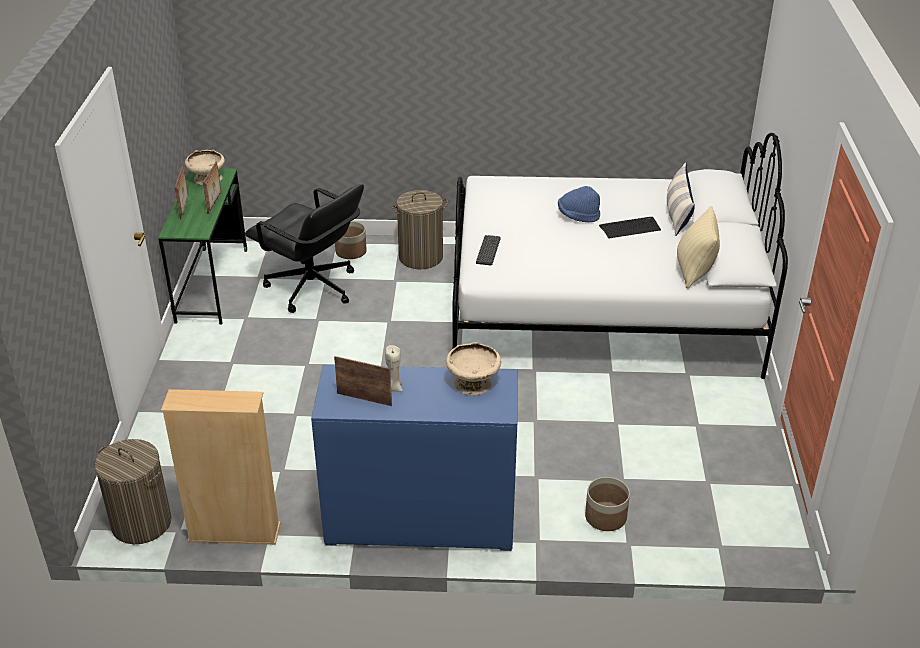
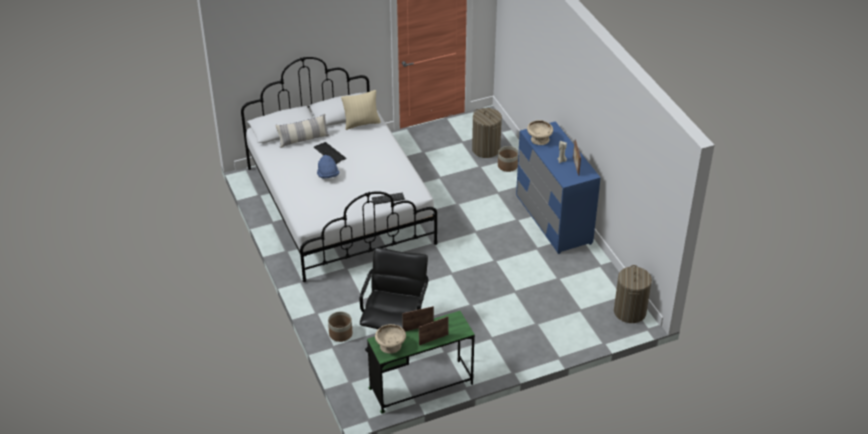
camera: 115 degrees left, 5 degrees up
beige bookcase [161,389,281,545] -> none
laundry basket [391,190,448,269] -> laundry basket moved to [472,108,502,158]

